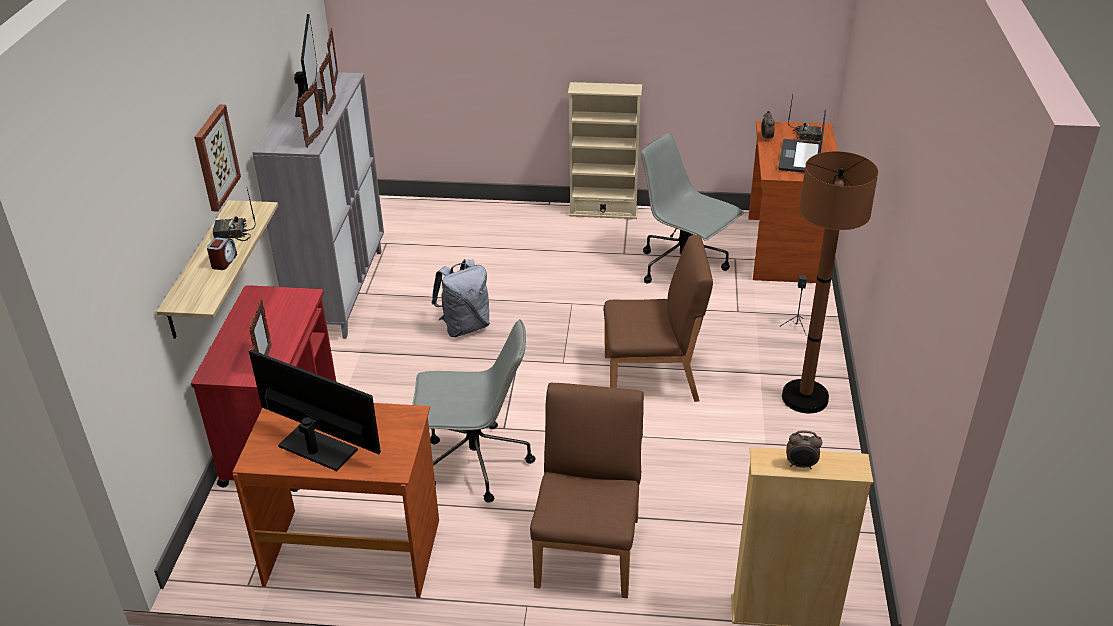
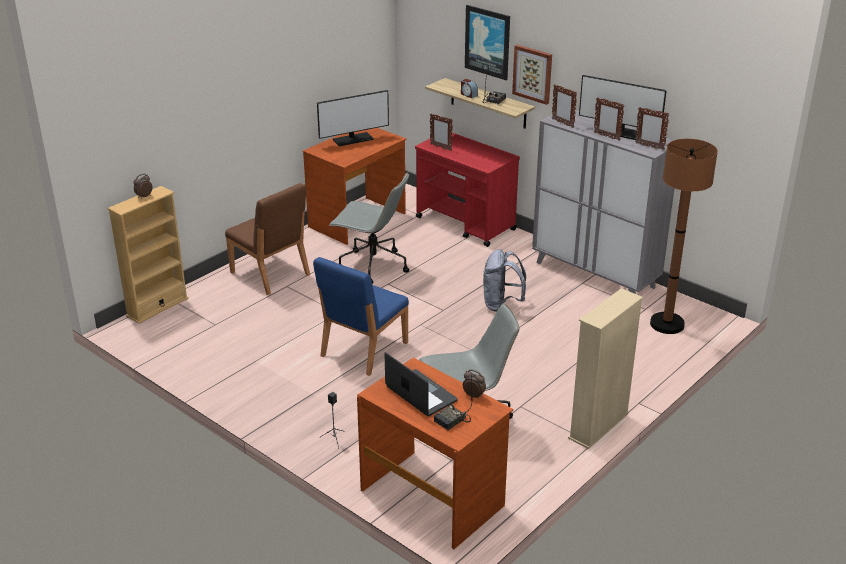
camera: 125 degrees right, 5 degrees down
grey office chair [412,319,535,503] -> grey office chair turned 105 degrees counterclockwise [329,173,409,284]
brown chair [603,235,713,402] -> blue chair [313,257,409,376]
brown floor lamp [782,151,878,413] -> brown floor lamp moved to [650,139,718,334]
none -> picture [465,5,510,80]

